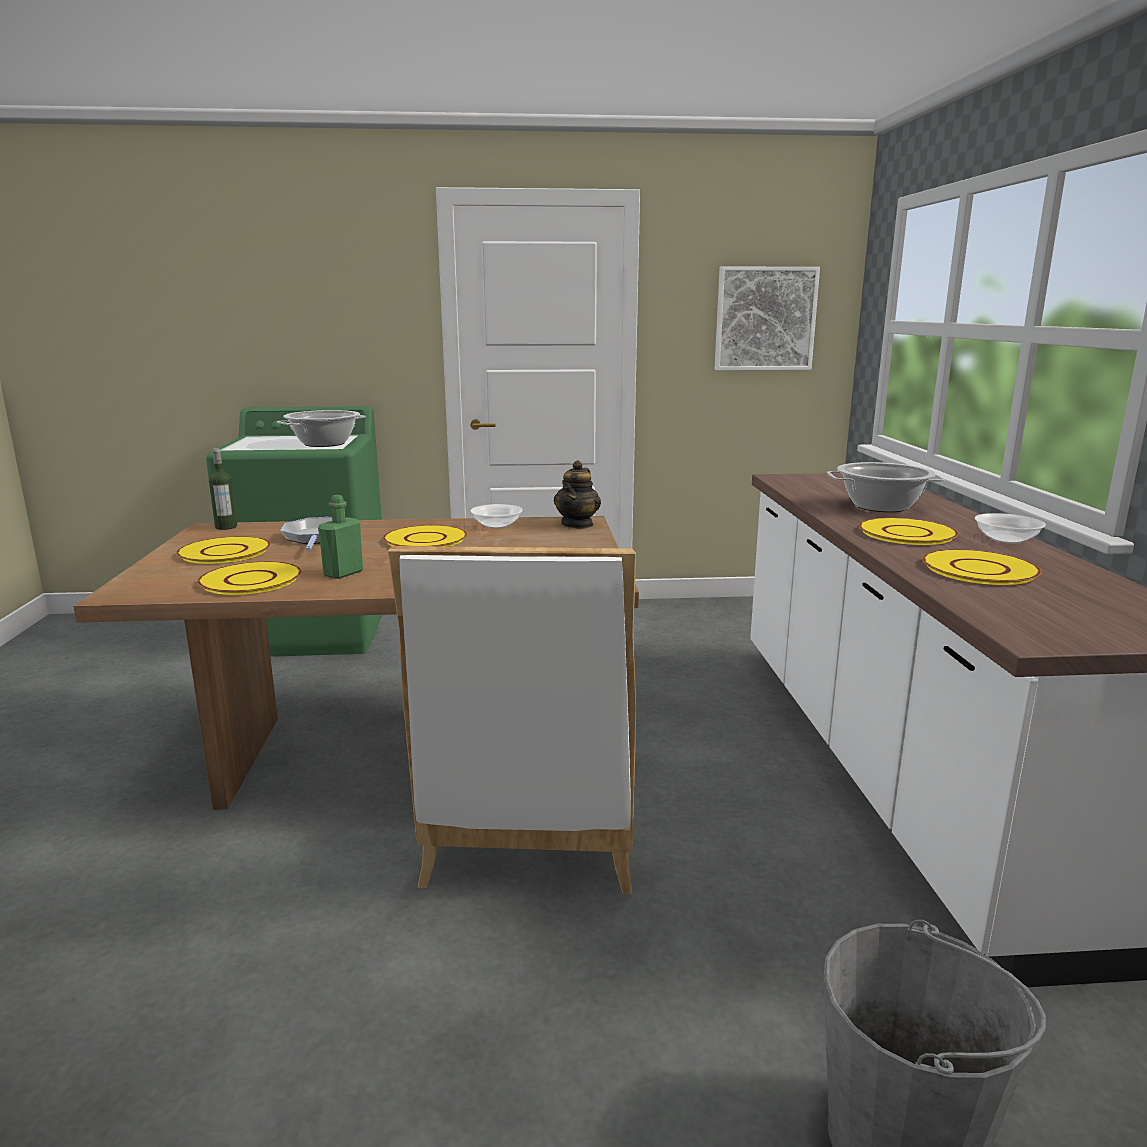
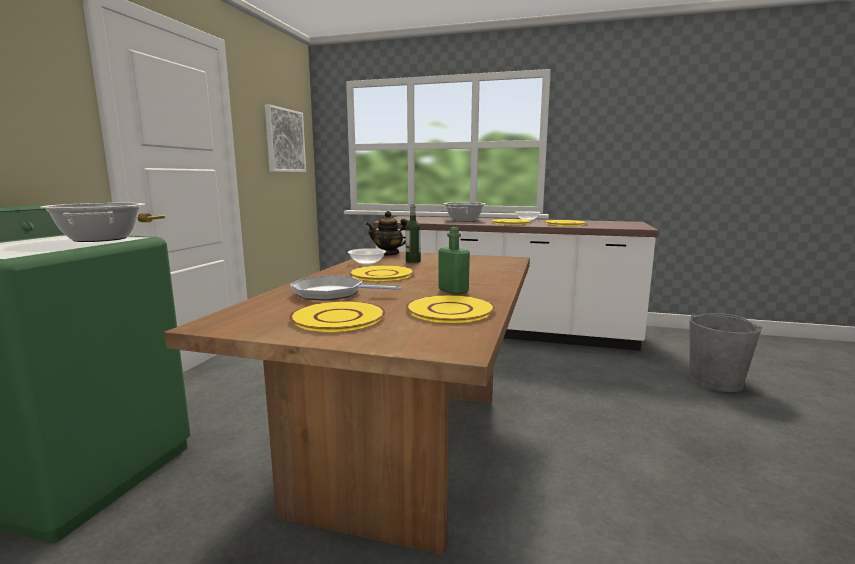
camera: 70 degrees left, 5 degrees down
bottle [209,448,237,530] -> bottle moved to [405,205,421,263]
white chair [388,546,636,895] -> none
teapot [554,460,601,528] -> teapot turned 150 degrees clockwise [366,211,409,256]

